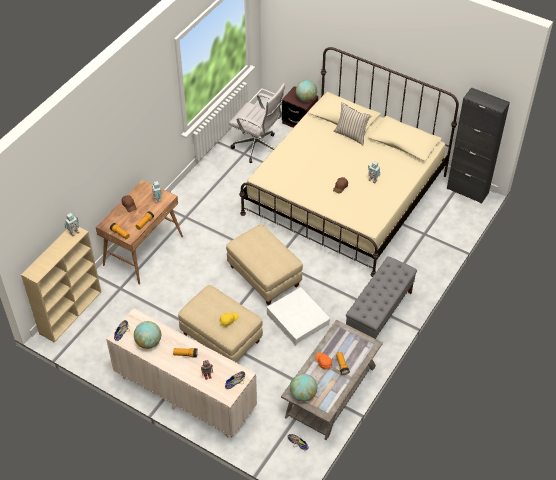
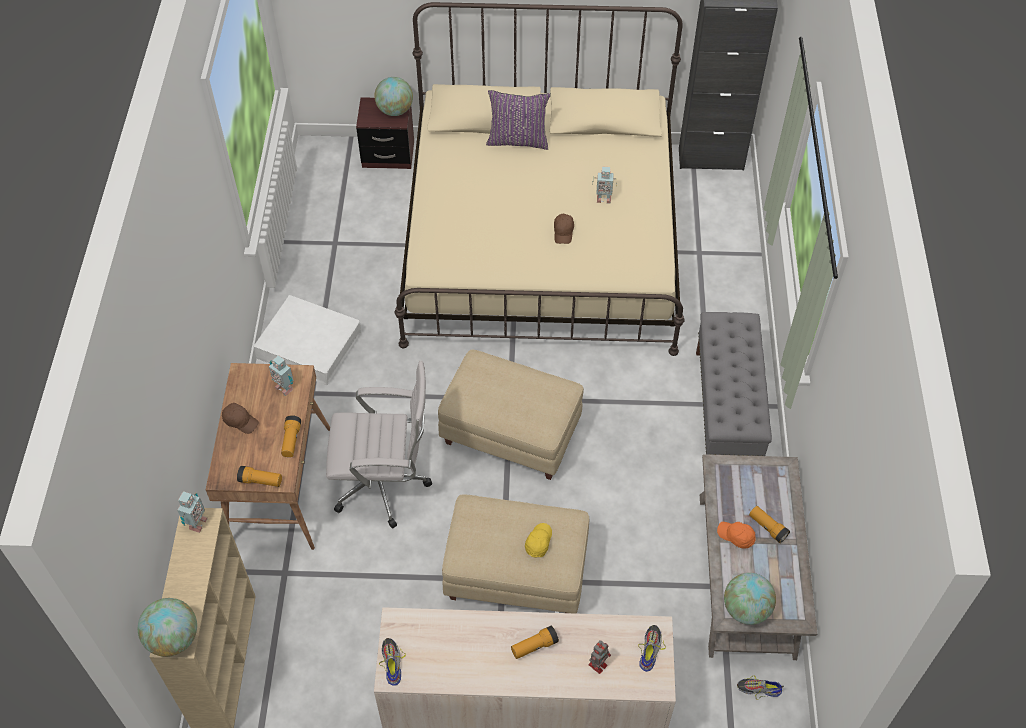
camera: 30 degrees left, 5 degrees up
globe [134,321,161,349] -> globe moved to [138,598,197,657]
white office chair [229,83,285,163] -> white office chair moved to [326,361,432,529]
white storage box [267,287,330,346] -> white storage box moved to [253,295,361,385]
beige pillow [334,102,371,145] -> purple pillow [486,90,551,150]

